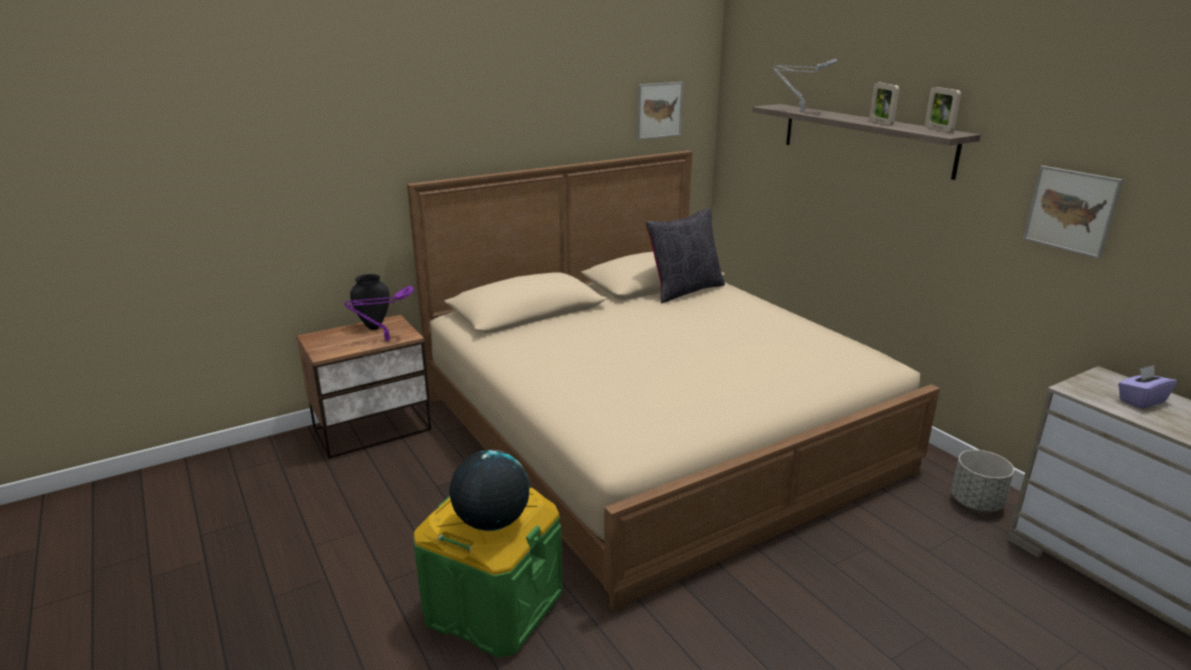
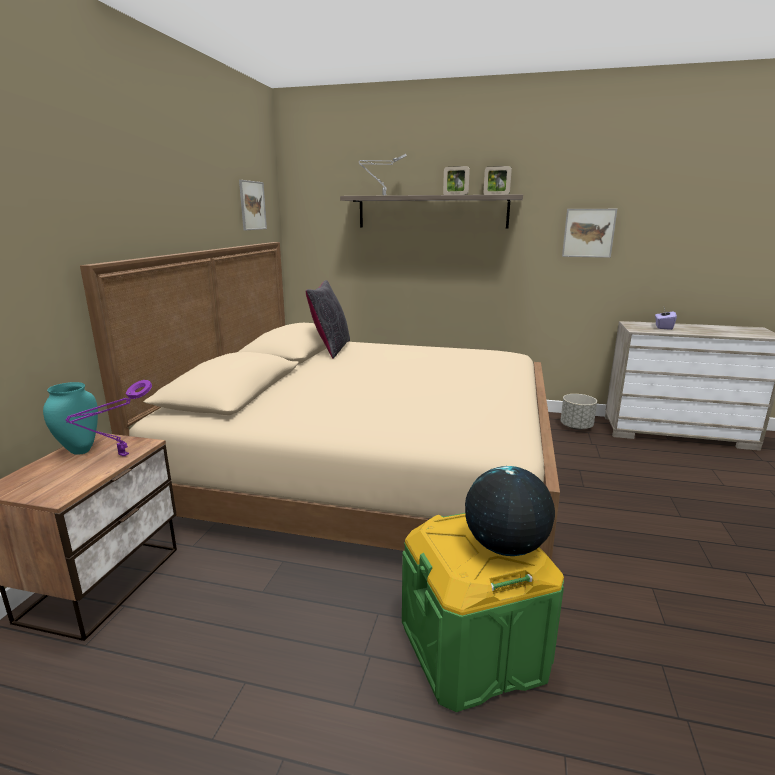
camera: 45 degrees left, 5 degrees down
black vase [350,274,390,330] -> turquoise vase [43,382,98,455]

